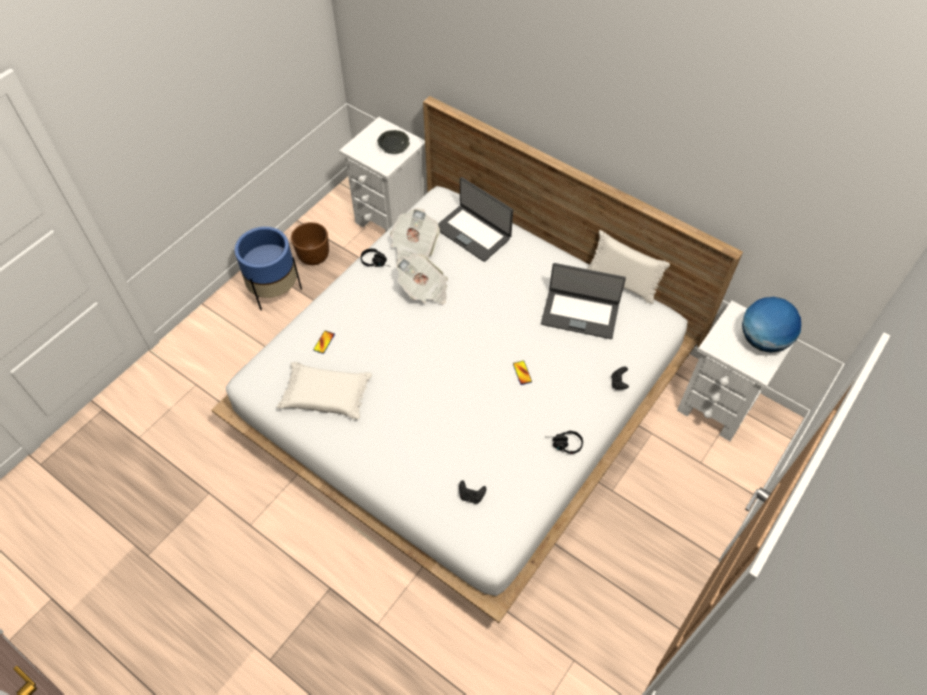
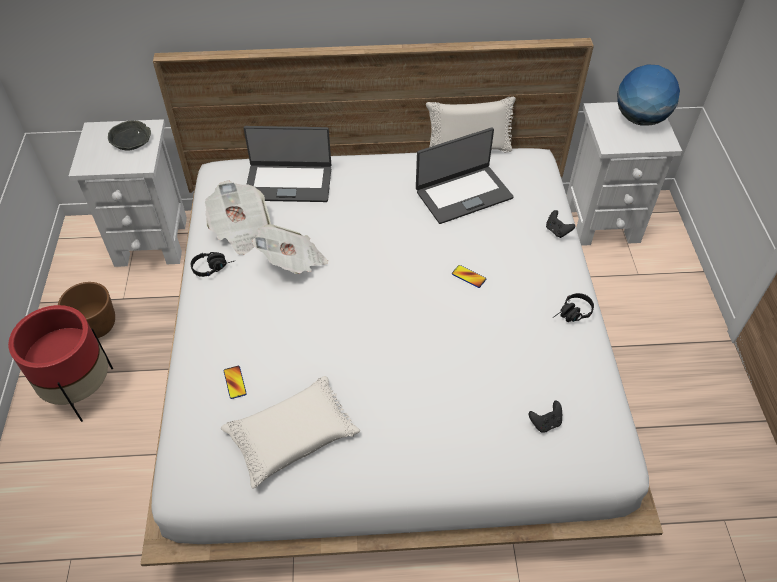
camera: 40 degrees left, 5 degrees down
blue planter [235,227,302,311] -> red planter [8,305,113,422]

